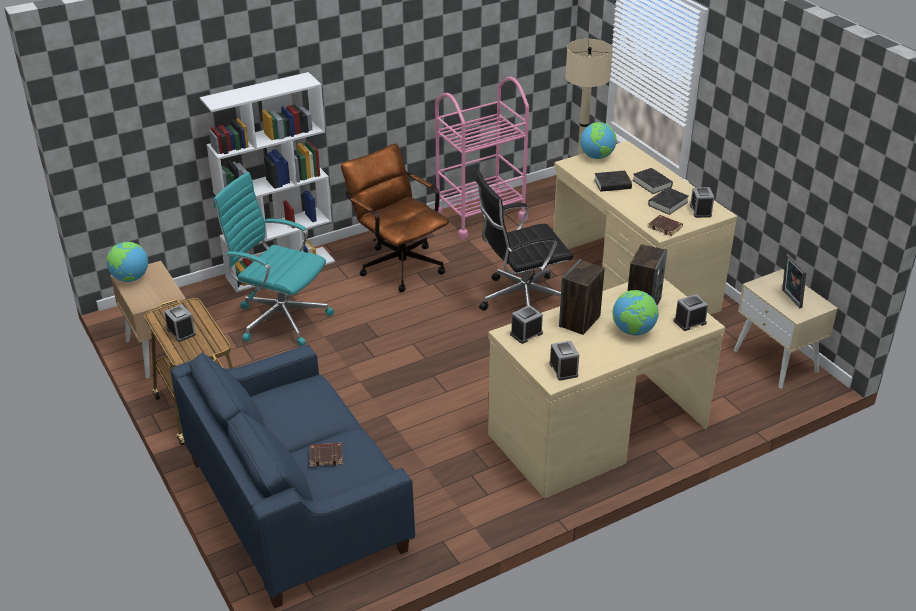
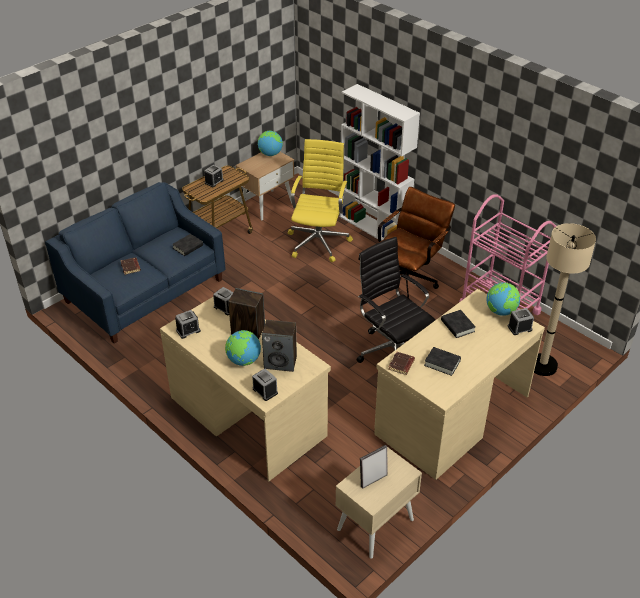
camera: 75 degrees right, 5 degrees up
turquoise office chair [213,172,334,346] -> yellow office chair [288,139,353,262]
black book [633,168,673,194] -> black book moved to [172,234,203,256]
alarm clock [690,187,714,218] -> alarm clock moved to [507,308,534,335]

